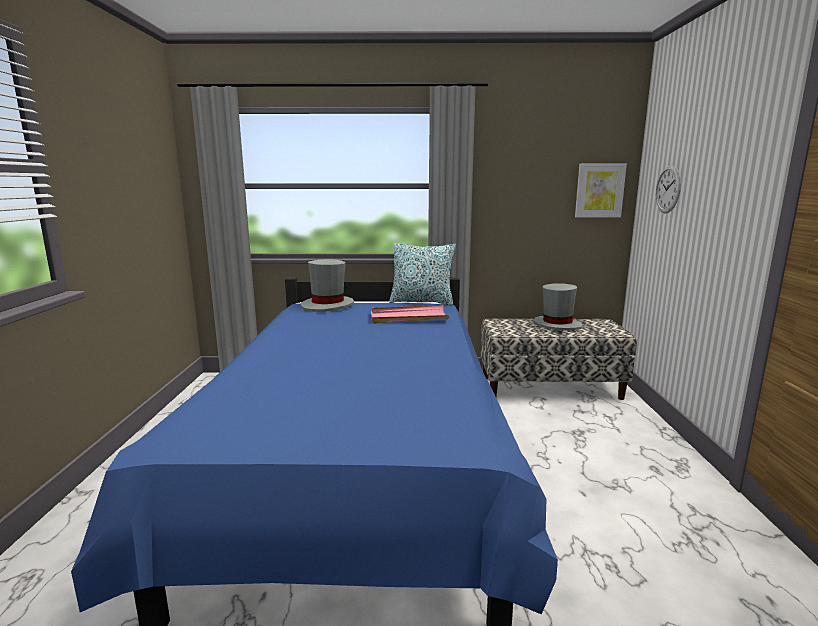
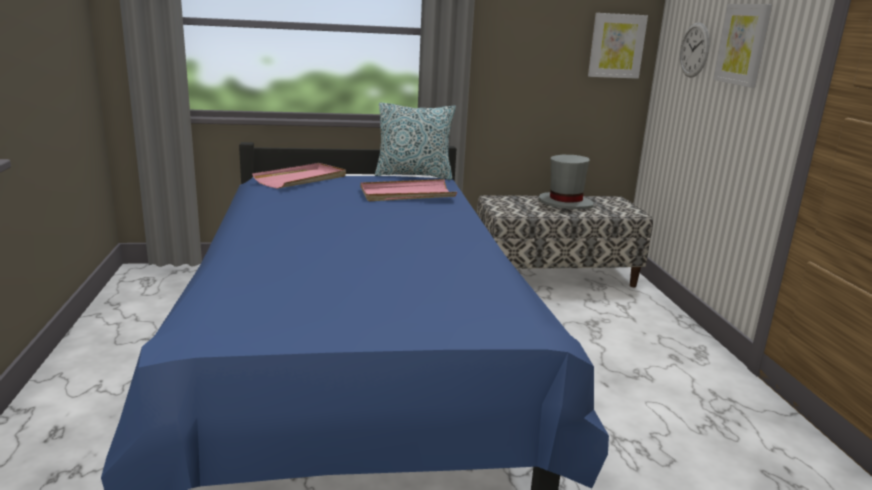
camera: 10 degrees left, 5 degrees up
grey hat [301,259,354,312] -> pink tray [252,163,346,189]
none -> picture [713,4,773,88]

